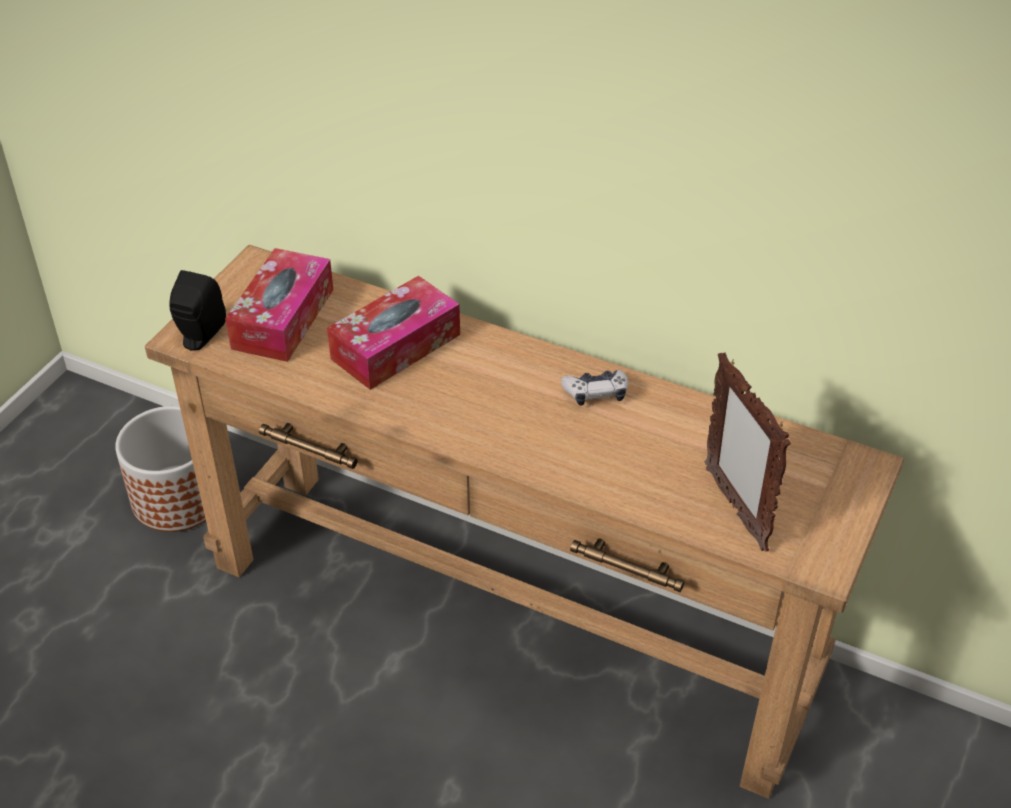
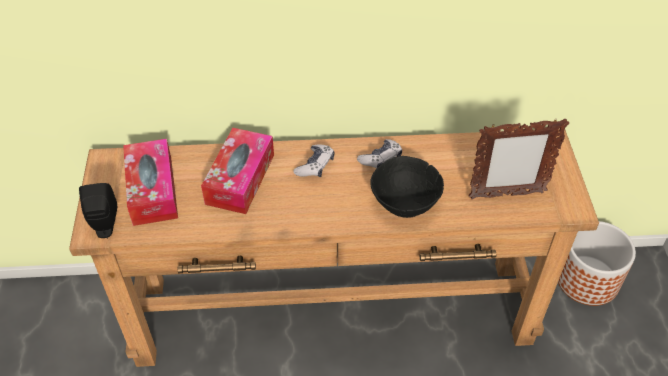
camera: 30 degrees left, 5 degrees up
planter [115,406,206,532] -> planter moved to [558,221,636,306]
picture frame [705,353,791,552] -> picture frame turned 45 degrees counterclockwise [468,118,569,199]
none -> game controller [293,144,334,177]
none -> black bowl [370,156,444,218]

